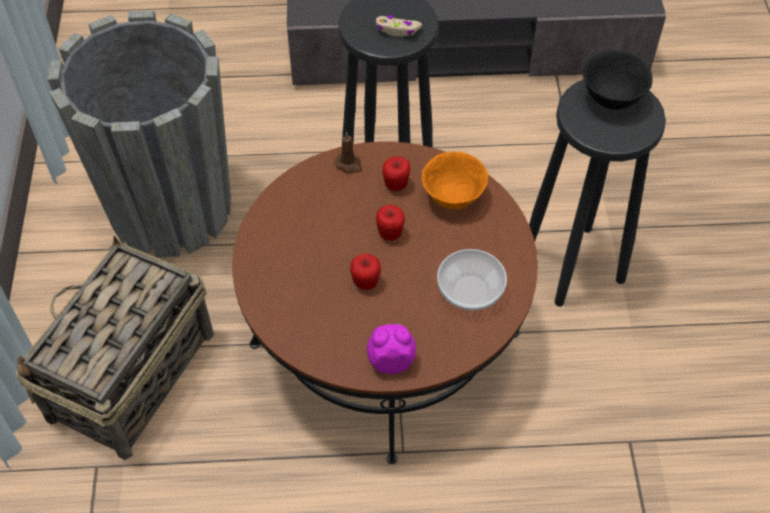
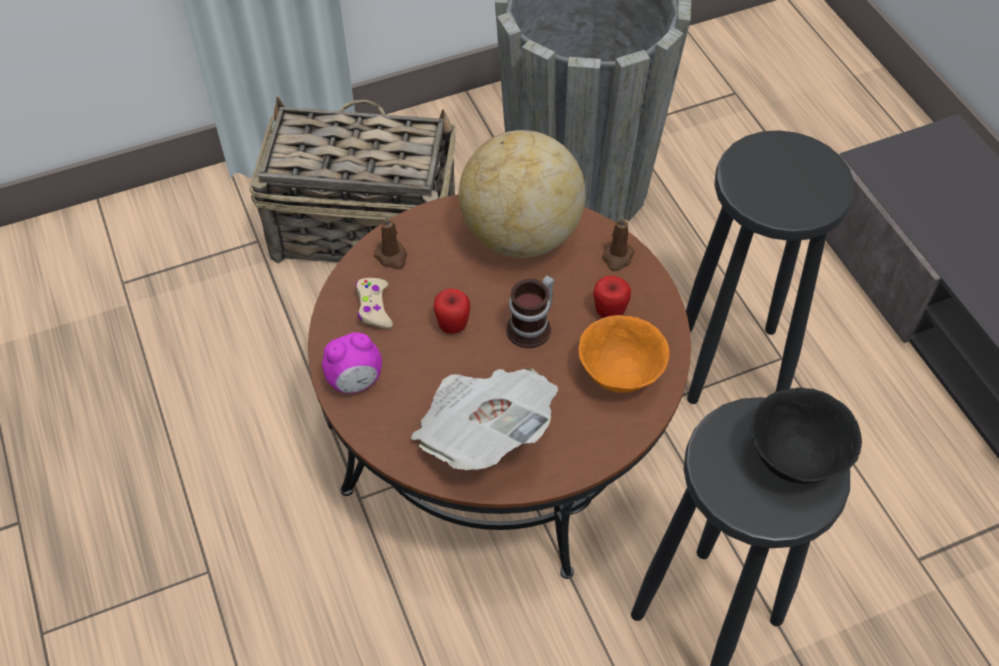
camera: 70 degrees right, 0 degrees up
alarm clock [367,324,416,374] -> alarm clock turned 90 degrees clockwise [322,332,382,393]
beige game controller [376,15,422,37] -> beige game controller moved to [356,278,393,329]
apple [376,205,405,241] -> mug [506,275,554,348]
bowl [437,249,507,310] -> newspaper [411,368,558,470]
none -> brown candle [374,215,407,269]
none -> globe [459,130,585,258]

